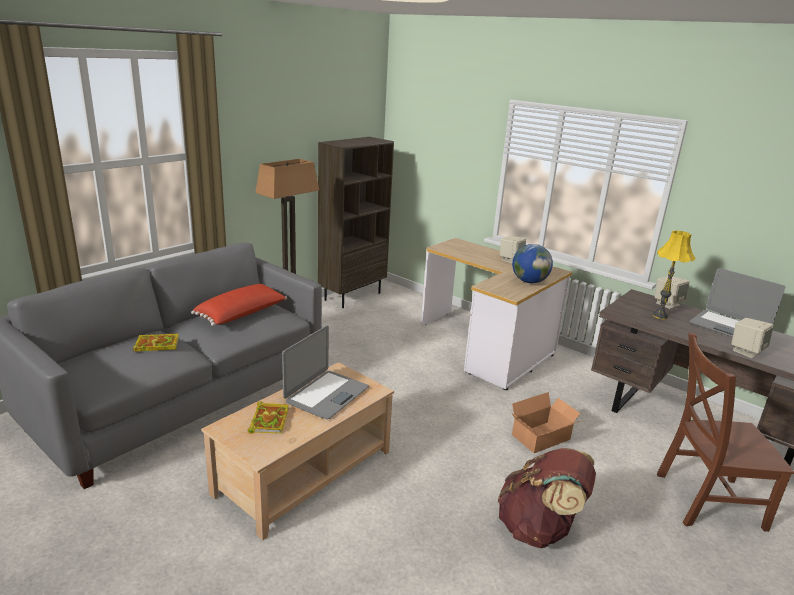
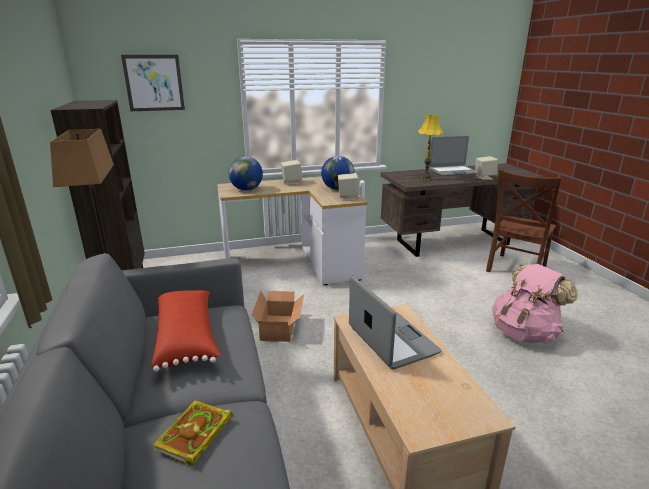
camera: 55 degrees left, 0 degrees up
book [248,401,289,434] -> none
brown backpack [498,448,596,548] -> pink backpack [492,264,578,343]
cardboard box [512,392,583,453] -> cardboard box moved to [252,291,304,342]
beige speaker [655,276,690,309] -> beige speaker moved to [338,173,359,200]
none -> picture [121,55,185,111]
none -> globe [228,156,263,191]

